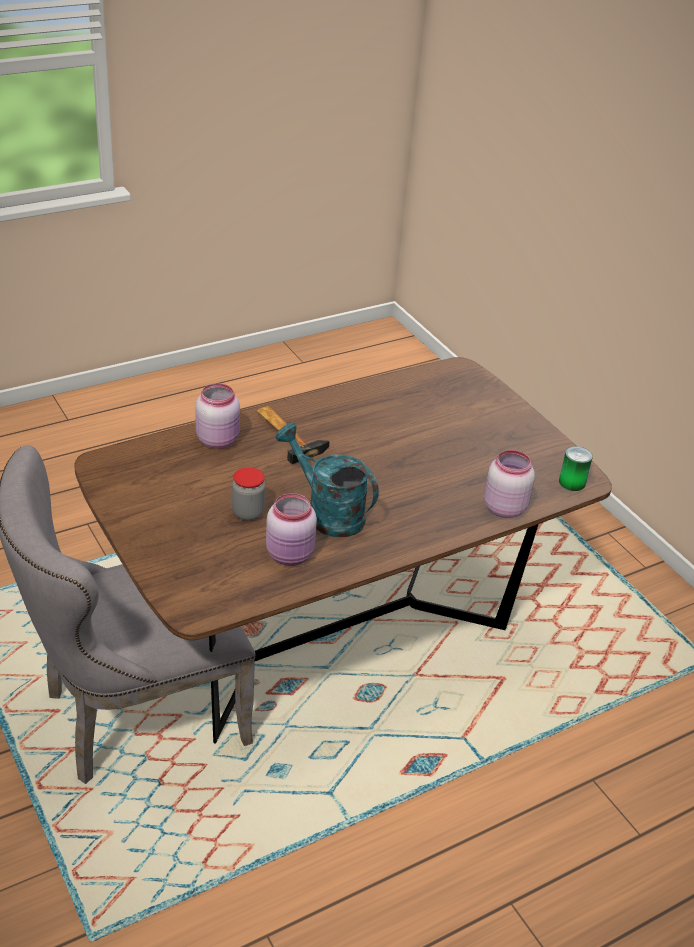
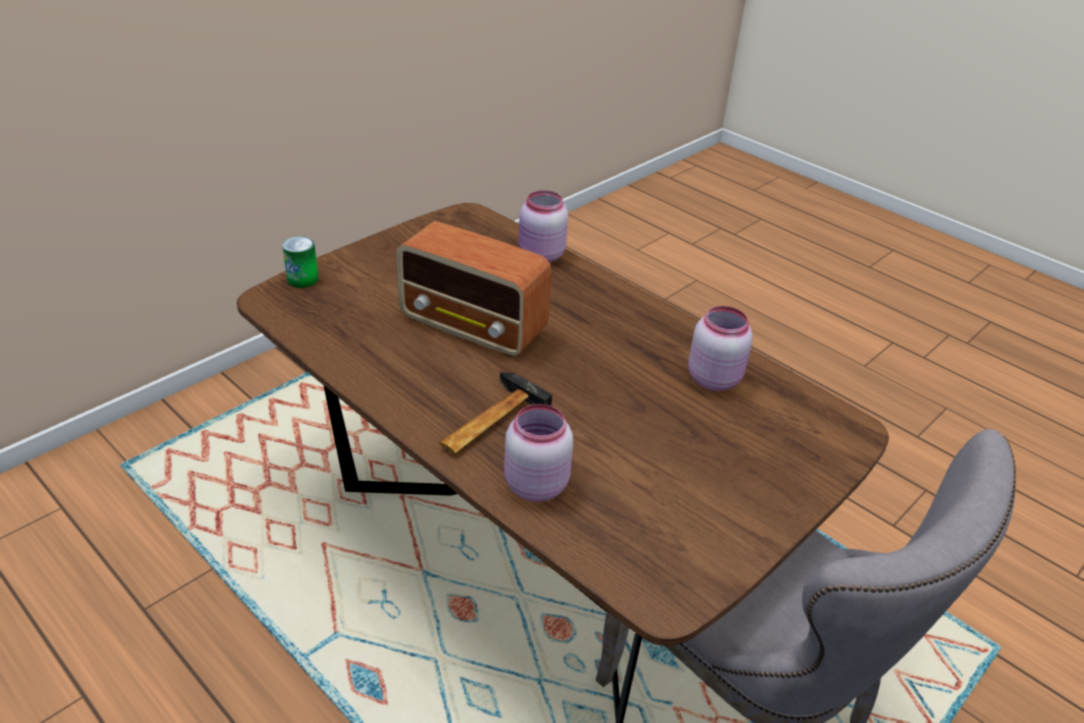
camera: 105 degrees left, 0 degrees up
jar [232,467,266,521] -> none
turquoise watering can [276,423,379,537] -> none
can [559,446,593,491] -> can moved to [282,236,318,288]
none -> radio [396,221,552,357]

